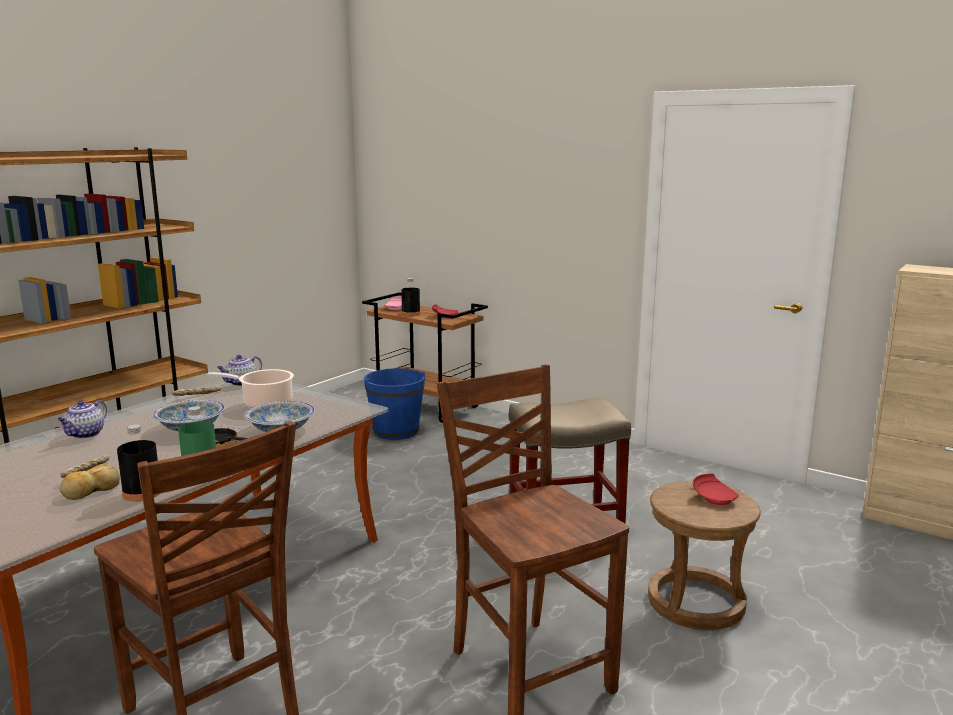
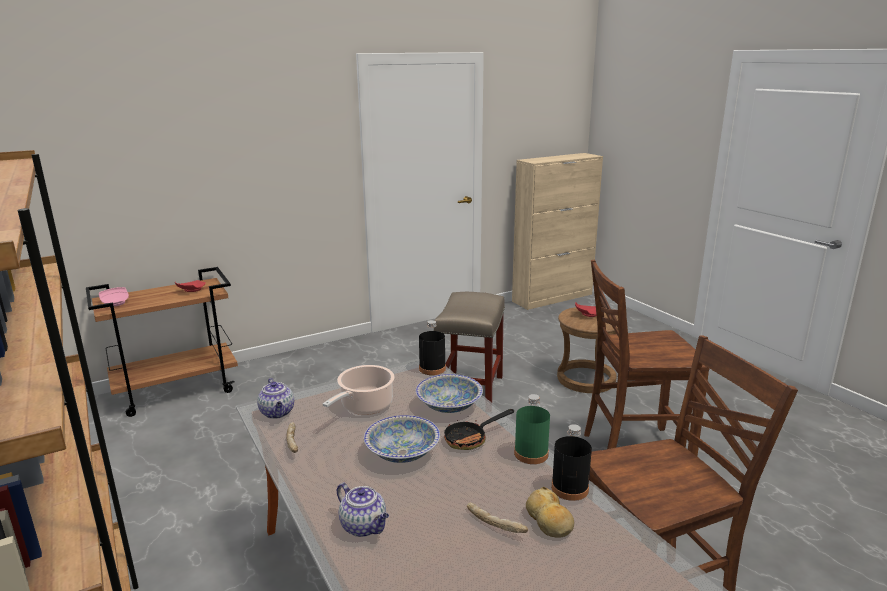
camera: 65 degrees left, 5 degrees up
blue bucket [364,368,425,440] -> none
black bottle [401,278,420,316] -> black bottle moved to [419,320,446,375]

